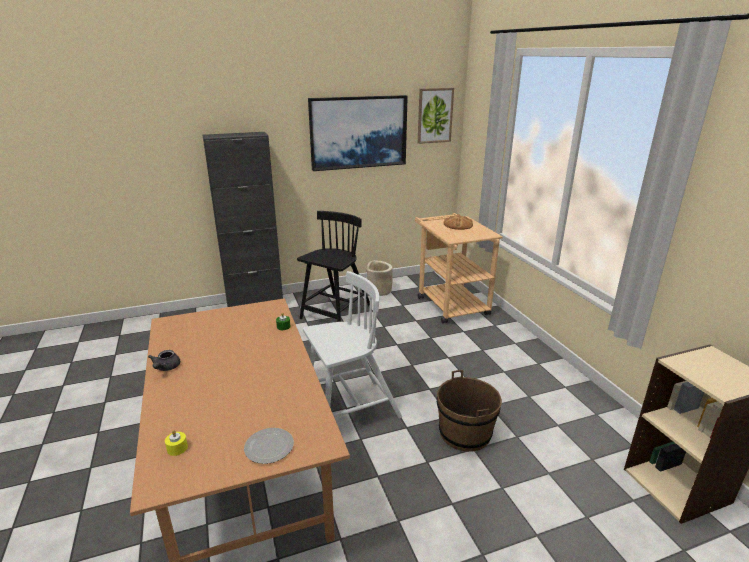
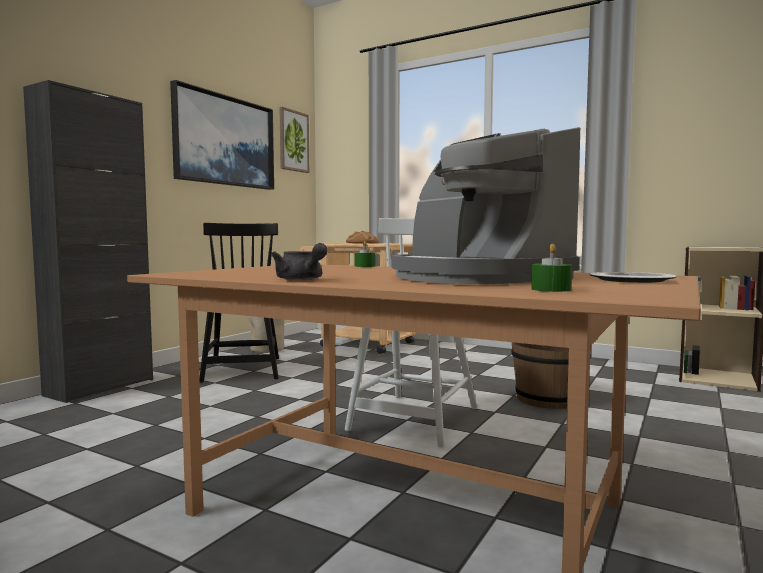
camera: 40 degrees left, 20 degrees down
yellow candle [165,430,188,456] -> green candle [532,244,572,292]
none -> coffee machine [392,127,580,284]

